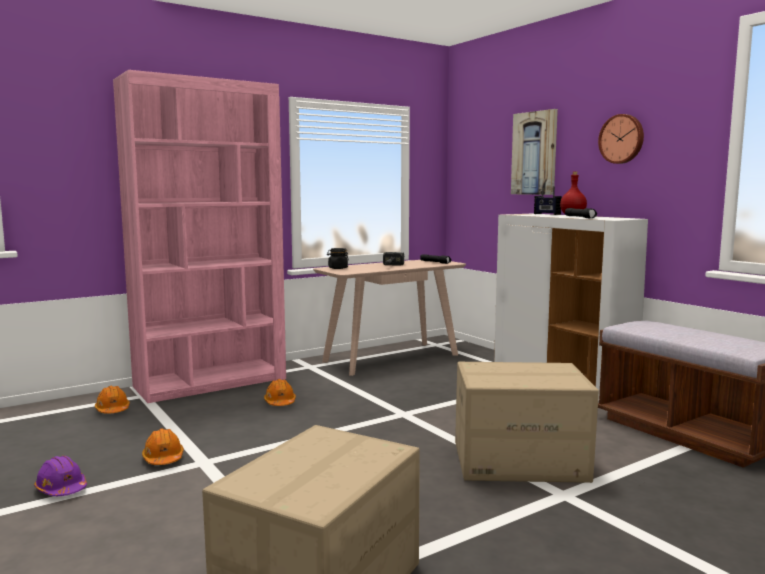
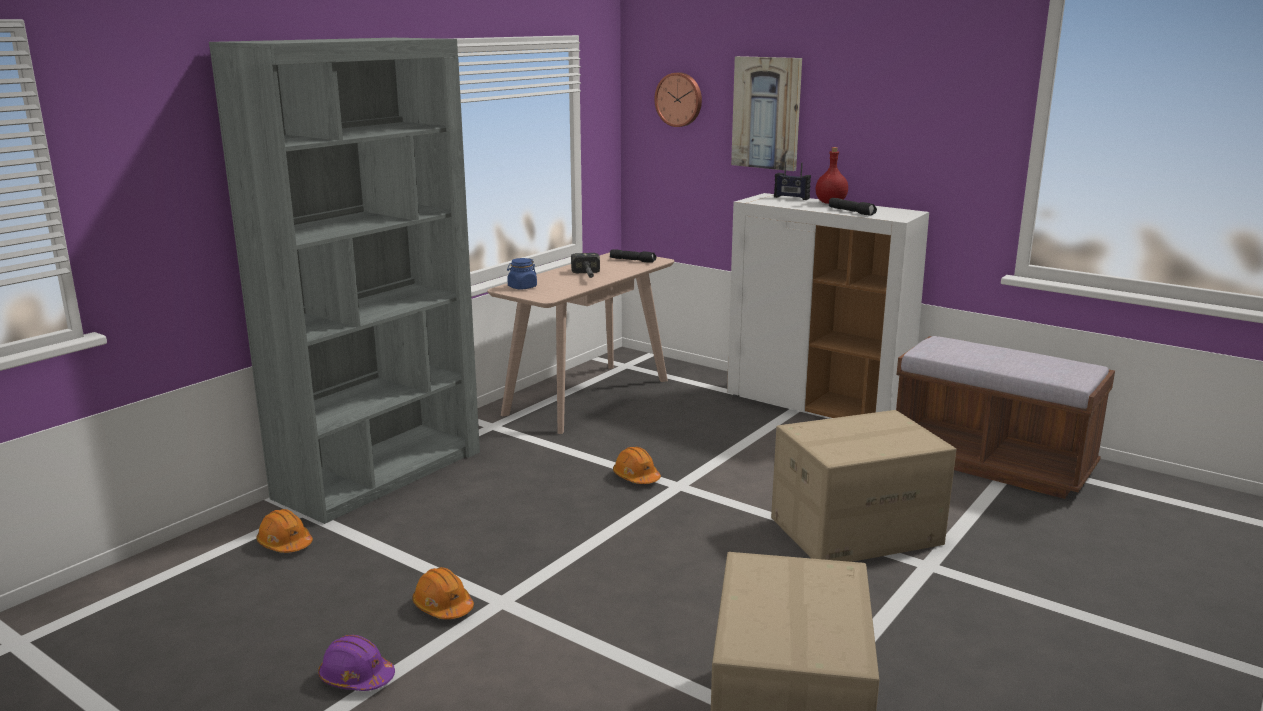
camera: 20 degrees left, 10 degrees up
pink bookcase [113,70,286,403] -> grey bookcase [209,38,480,524]
orange hard hat [264,379,296,406] -> orange hard hat moved to [613,447,661,484]
black jar [327,248,349,269] -> blue jar [507,258,537,289]
wall clock [598,114,644,164] -> wall clock moved to [654,72,702,127]

